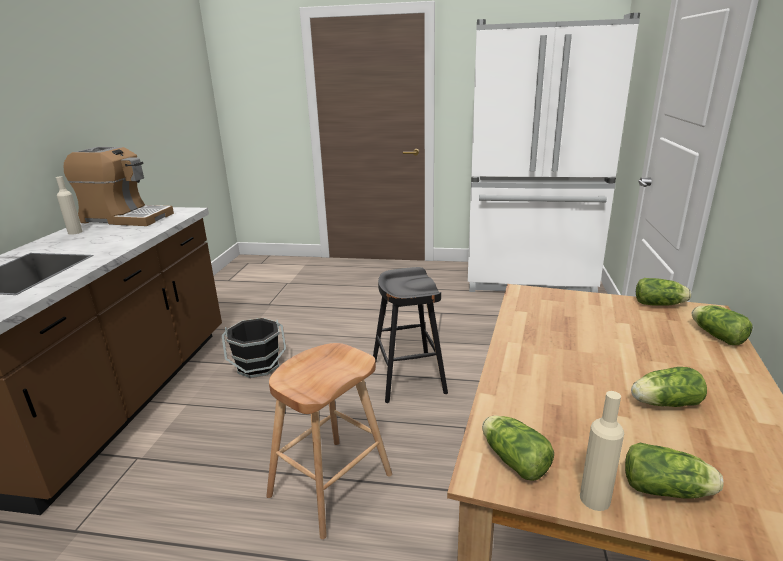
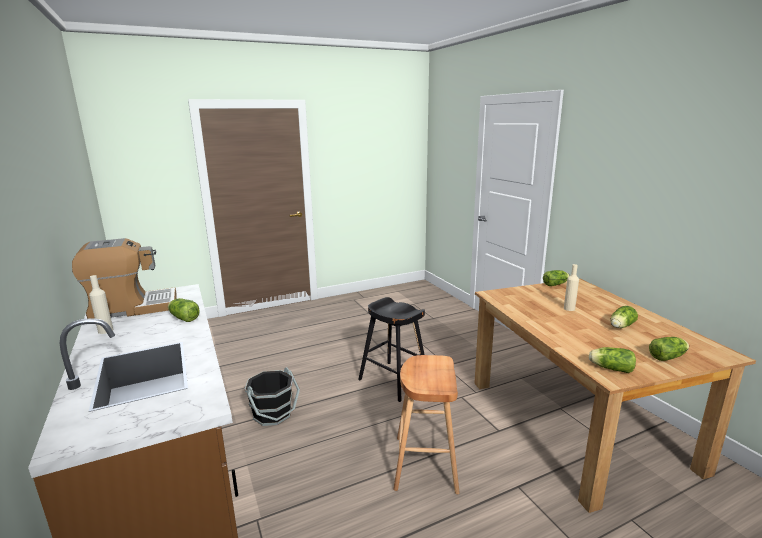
camera: 35 degrees left, 5 degrees down
white fridge [468,13,640,293] -> none
beige bottle [580,391,624,511] -> beige bottle moved to [564,264,579,311]
lettuce [692,305,753,345] -> lettuce moved to [168,298,200,322]

